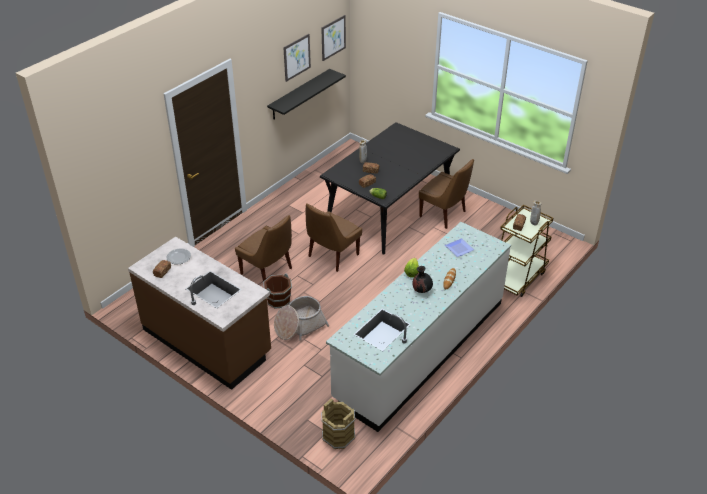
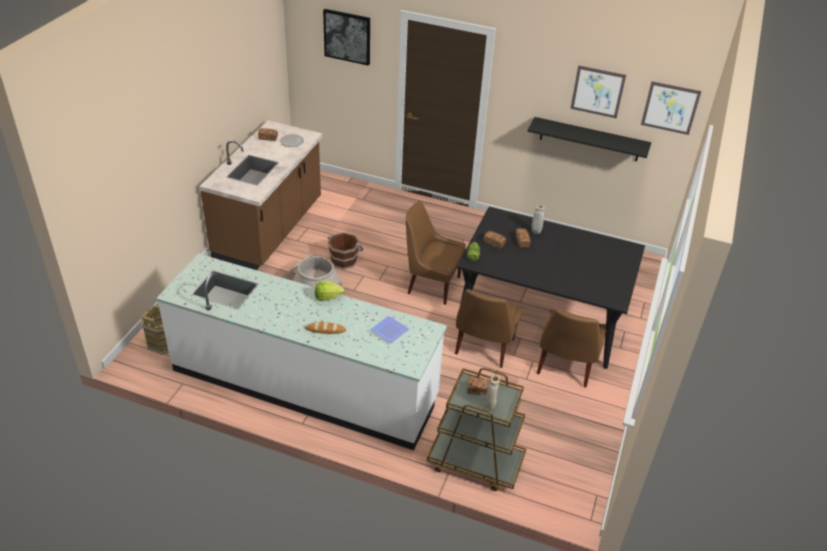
camera: 70 degrees right, 0 degrees up
brown chair [235,215,292,281] -> brown chair moved to [455,289,524,368]
black vase [413,266,433,293] -> none
none -> picture [323,9,370,66]

